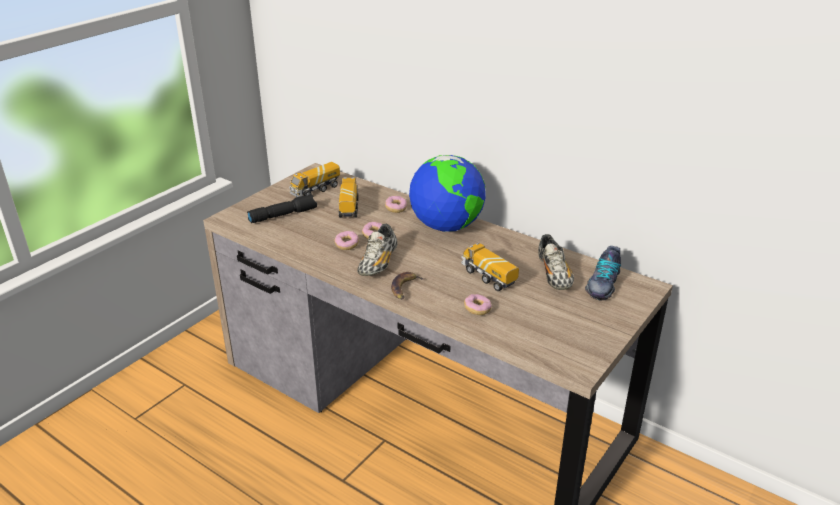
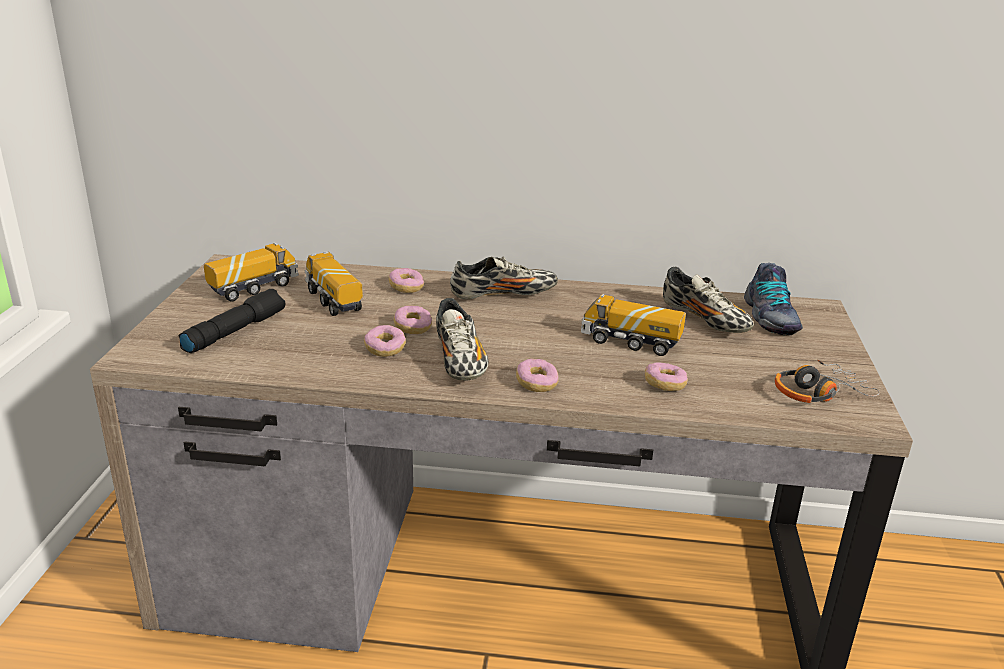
camera: 30 degrees left, 5 degrees down
toy truck [289,162,340,197] -> toy truck turned 150 degrees counterclockwise [204,243,299,302]
banana [391,272,426,300] -> donut [516,359,558,392]
globe [409,155,486,232] -> shoe [450,256,558,299]
none -> headphones [775,359,880,403]

